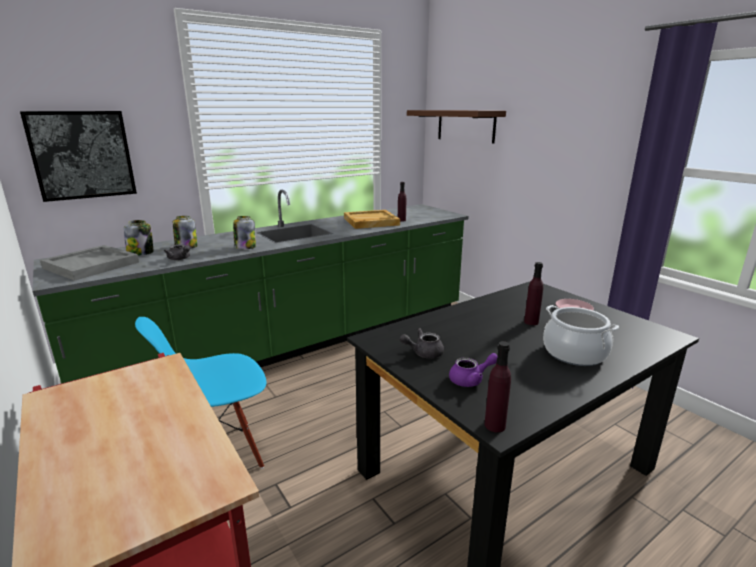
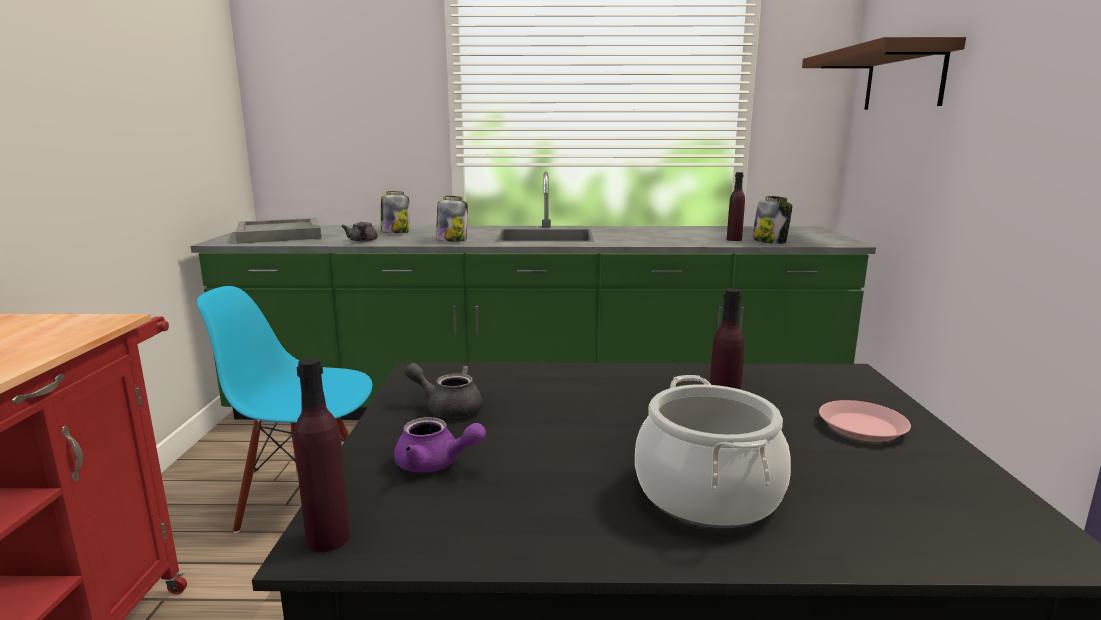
camera: 35 degrees right, 5 degrees down
picture [20,111,137,202] -> none
jar [124,220,153,255] -> jar moved to [752,196,792,244]
beige tray [344,210,400,229] -> none

